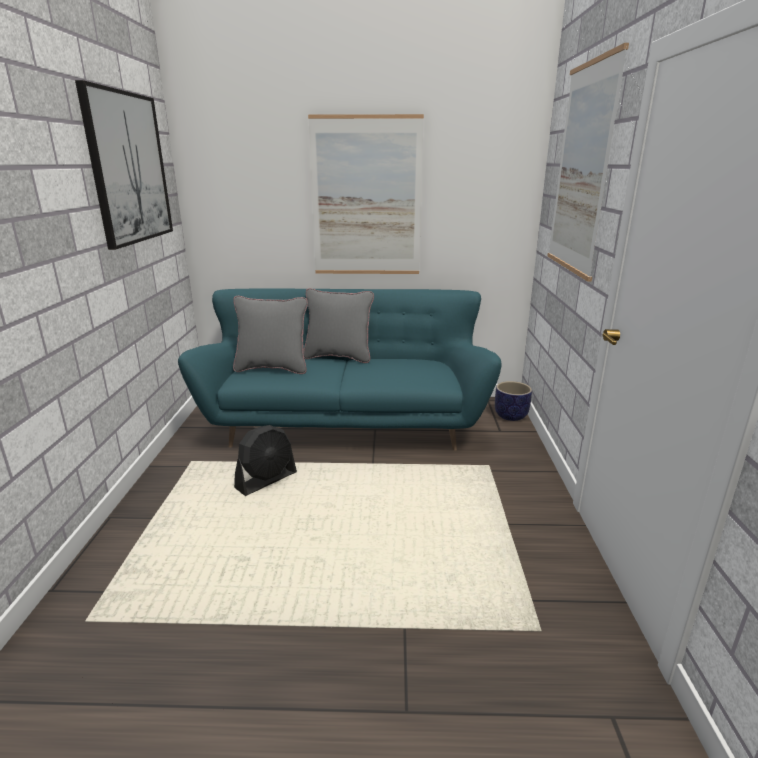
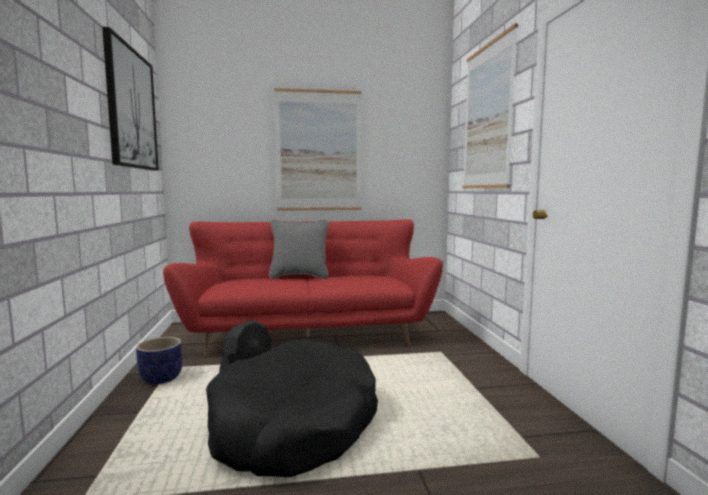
camera: 10 degrees left, 15 degrees down
turquoise sofa [178,288,502,450] -> red sofa [163,219,443,356]
grey pillow [233,296,308,374] -> none
planter [495,381,532,421] -> planter moved to [136,337,182,384]
none -> black dog bed [206,339,378,477]

